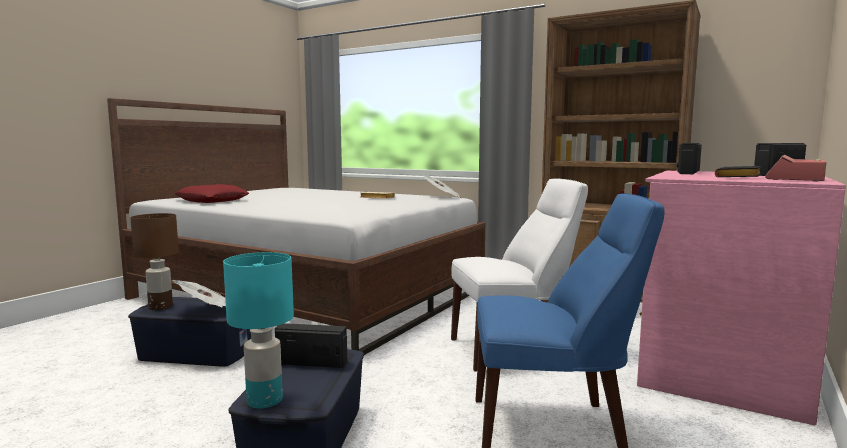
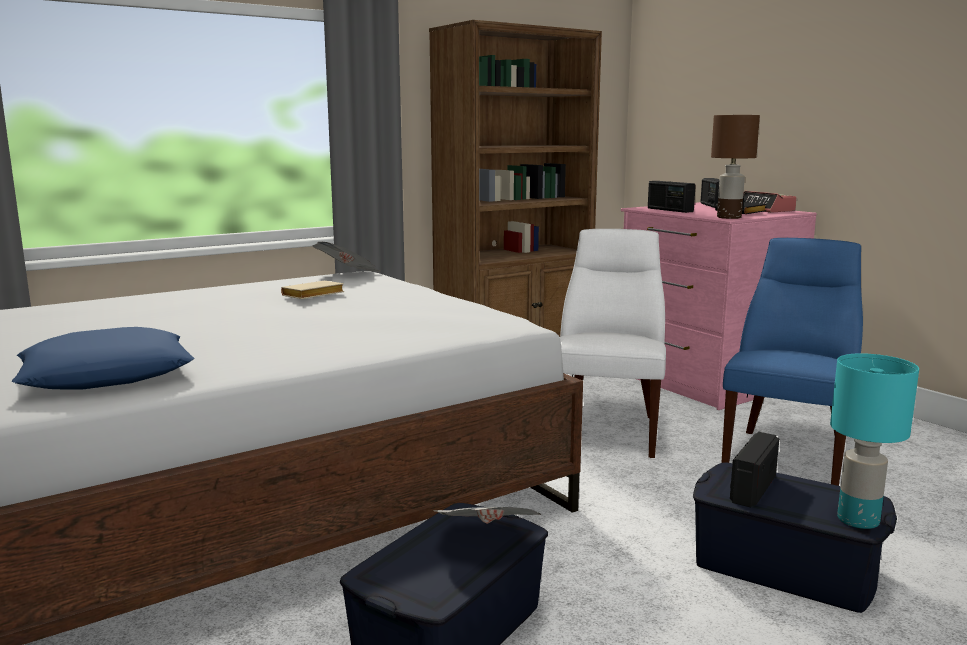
camera: 65 degrees left, 5 degrees up
brown table lamp [130,213,179,310] -> brown table lamp moved to [711,115,760,219]
red pillow [174,184,249,203] -> blue pillow [12,327,194,389]

